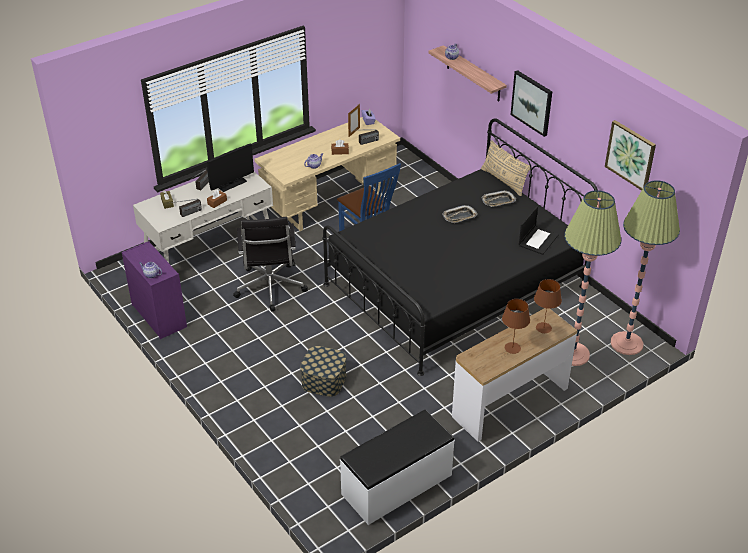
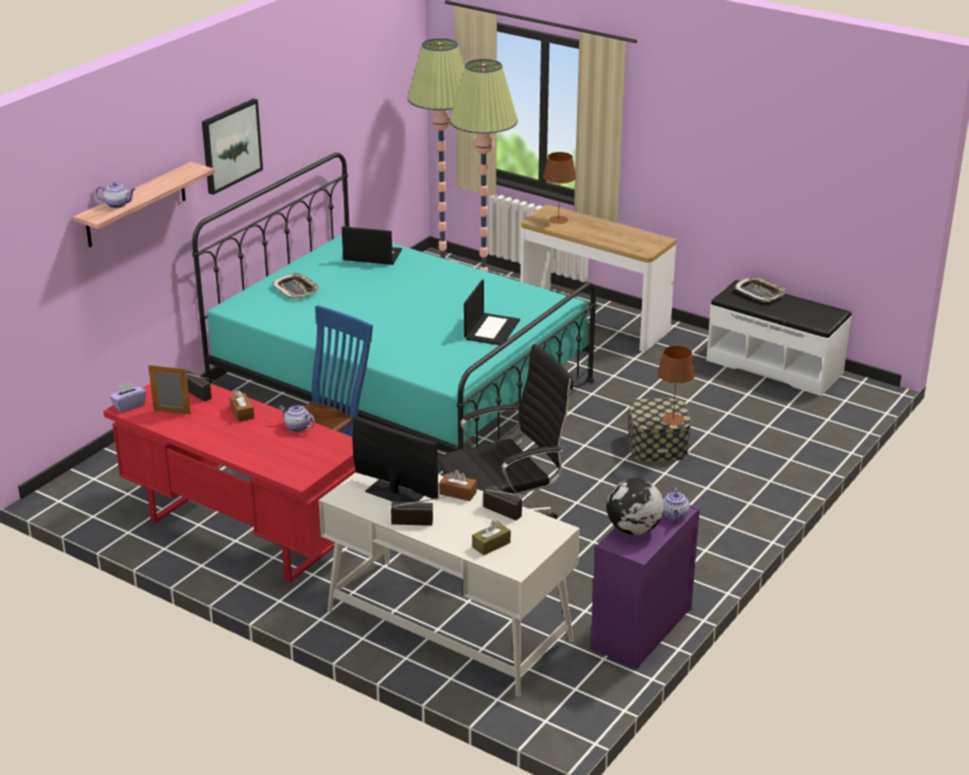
camera: 110 degrees left, 10 degrees down
beige desk [254,117,400,231] -> red desk [103,383,356,583]
black bed [323,118,598,376] -> turquoise bed [192,153,597,453]
tray [442,205,477,223] -> tray moved to [734,277,785,302]
beige pillow [481,140,530,196] -> none
brown table lamp [502,299,530,354] -> brown table lamp moved to [657,345,695,425]
picture [605,120,656,191] -> none
none -> laptop [464,279,520,345]
none -> globe [606,478,664,535]

